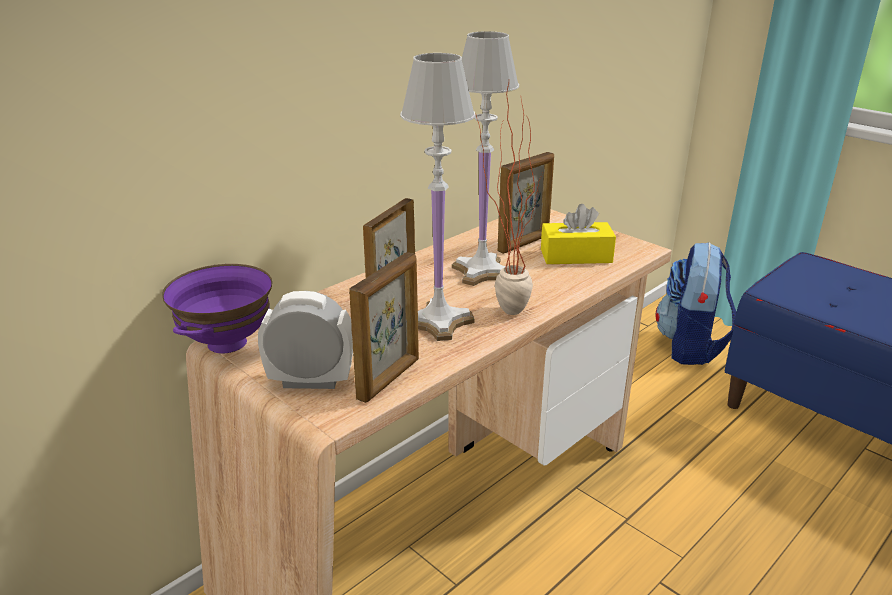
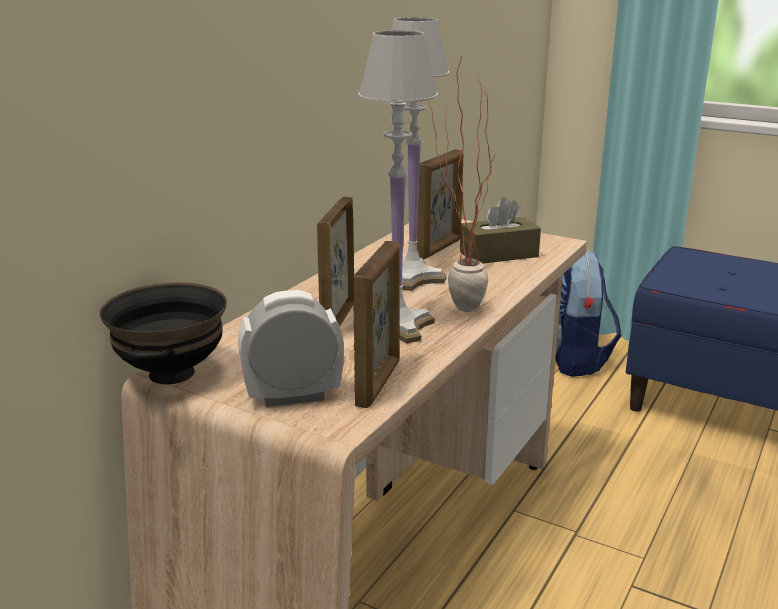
camera: 15 degrees left, 5 degrees down
purple bowl [162,264,272,353] -> black bowl [100,282,227,384]
yellow tissue box [541,204,616,264] -> brown tissue box [460,197,541,263]

